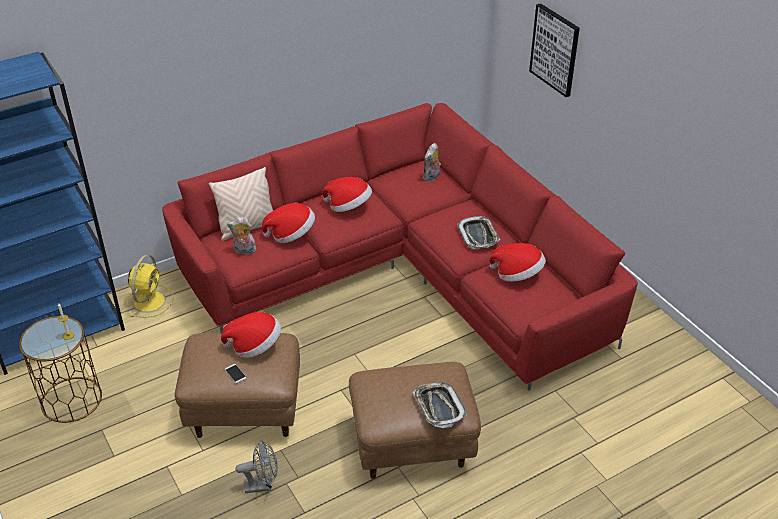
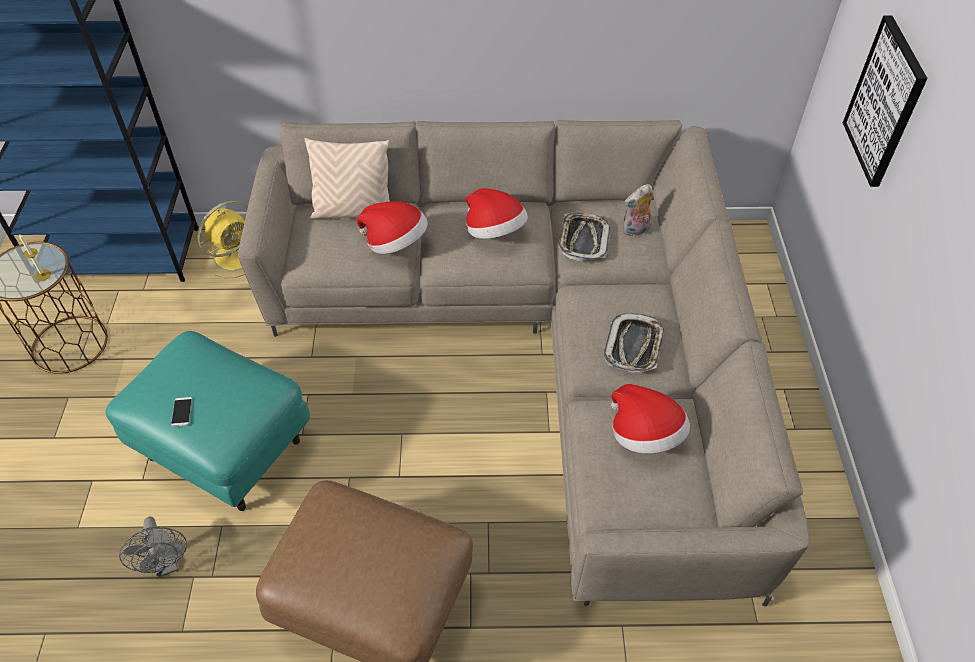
camera: 30 degrees right, 10 degrees up
red sofa [162,103,638,391] -> beige sofa [238,120,810,607]
brown ottoman [174,333,300,438] -> turquoise ottoman [105,331,310,511]
hat [221,312,281,358] -> none
plush toy [227,217,256,255] -> none
grey fan [236,440,278,493] -> grey fan turned 45 degrees clockwise [119,517,187,578]
tray [413,382,467,428] -> tray moved to [559,212,610,262]

